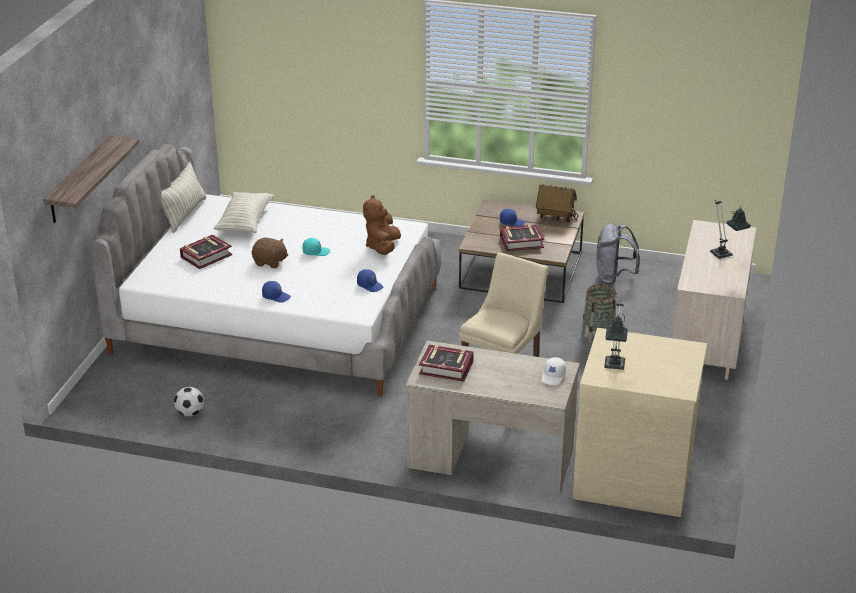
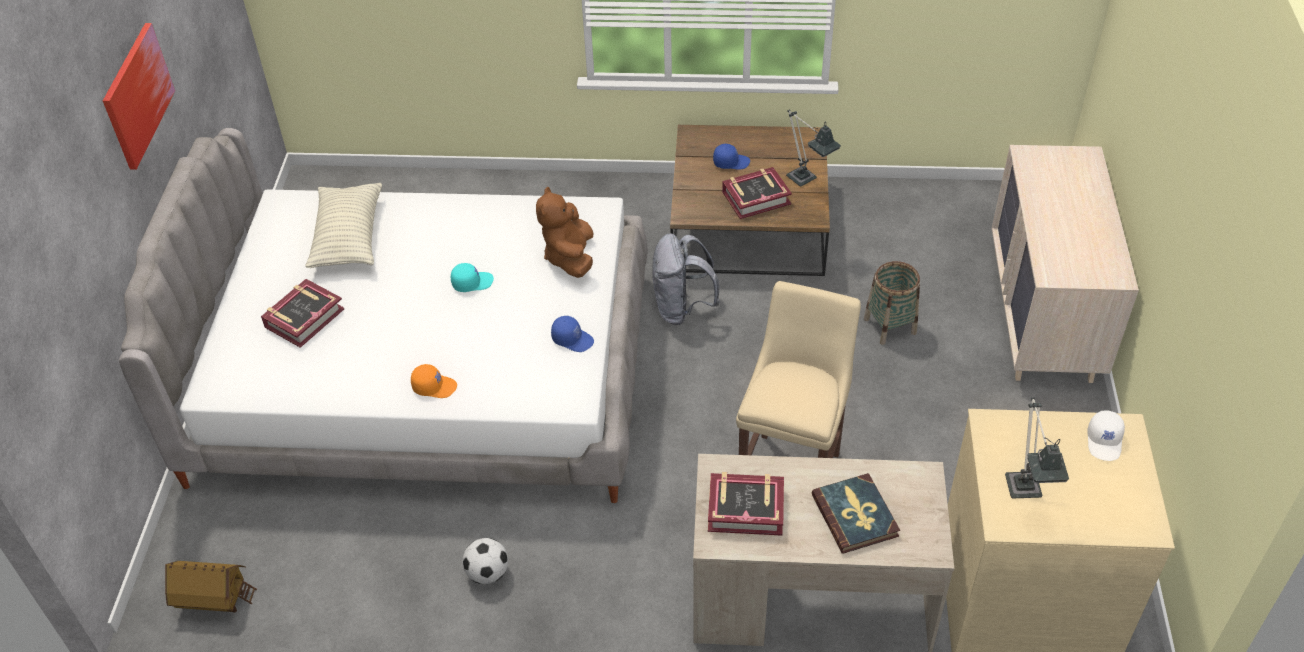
camera: 10 degrees left, 15 degrees up
shelf [43,136,139,223] -> none
pillow [161,162,206,233] -> none
football [174,387,204,416] -> football moved to [462,538,508,584]
brown plush toy [252,238,288,268] -> none
blue cap [262,281,291,303] -> orange cap [411,364,457,398]
toy house [536,184,579,222] -> toy house moved to [165,561,257,613]
white cap [542,357,566,385] -> white cap moved to [1087,410,1125,461]
grey backpack [597,223,640,285] -> grey backpack moved to [652,233,720,325]
table lamp [710,200,751,259] -> table lamp moved to [786,110,841,186]
none -> picture [103,23,175,170]
none -> book [812,473,900,554]

